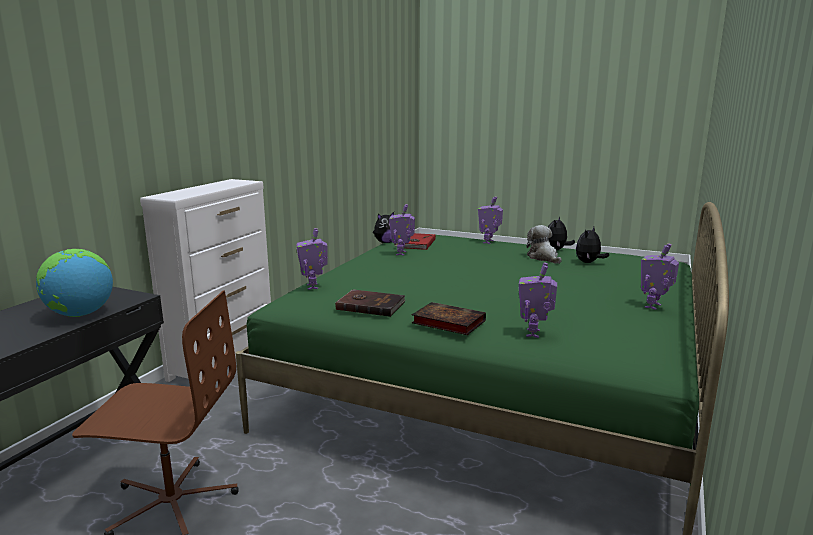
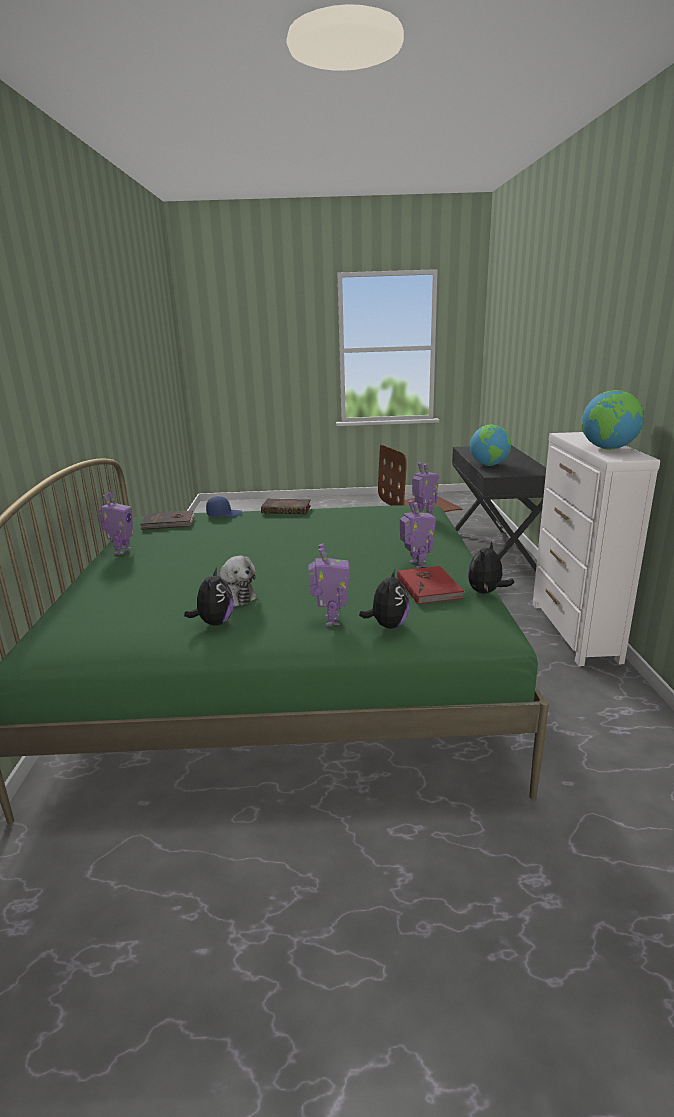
camera: 155 degrees right, 5 degrees up
brown book [336,289,406,317] -> brown book moved to [140,510,195,530]
toy robot [519,262,557,338] -> blue cap [206,496,242,517]
plush toy [576,227,609,263] -> plush toy moved to [359,570,409,629]
none -> globe [581,390,644,449]

